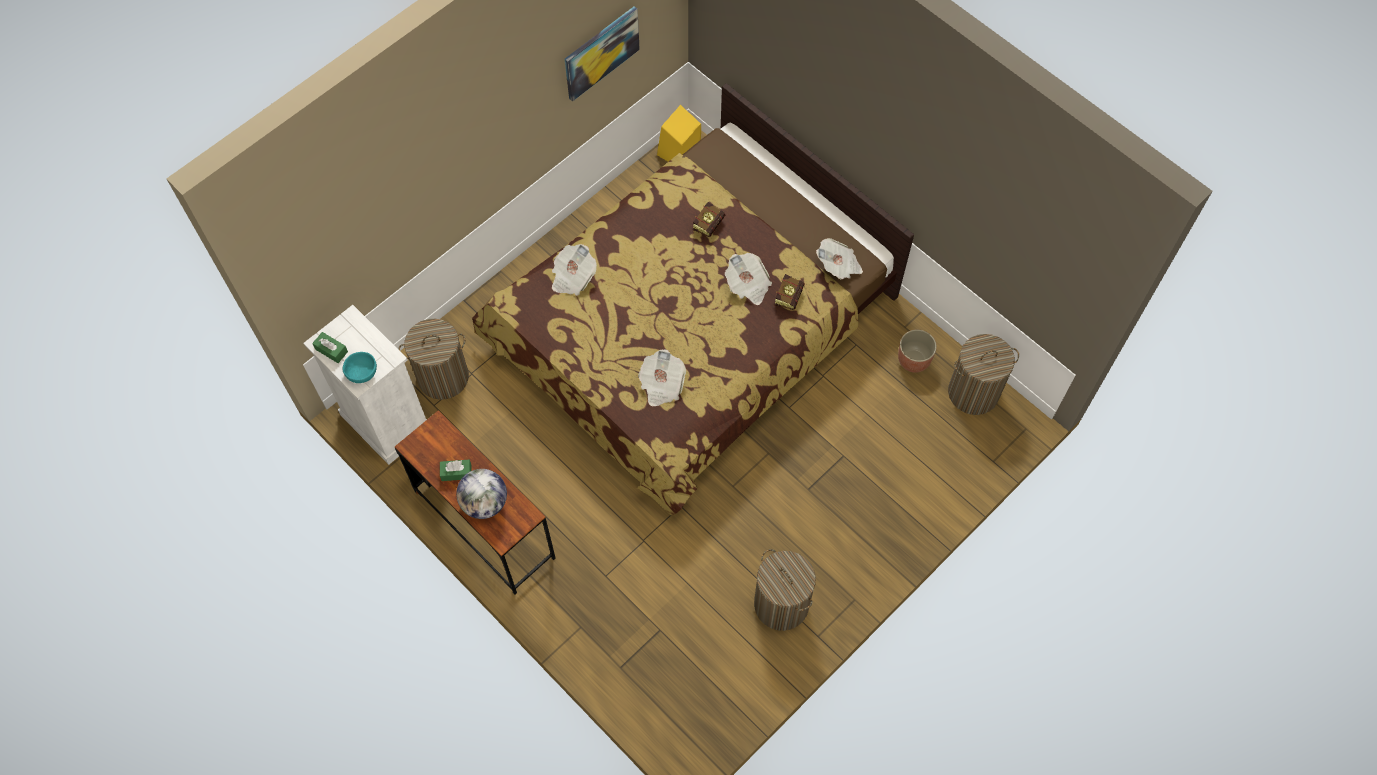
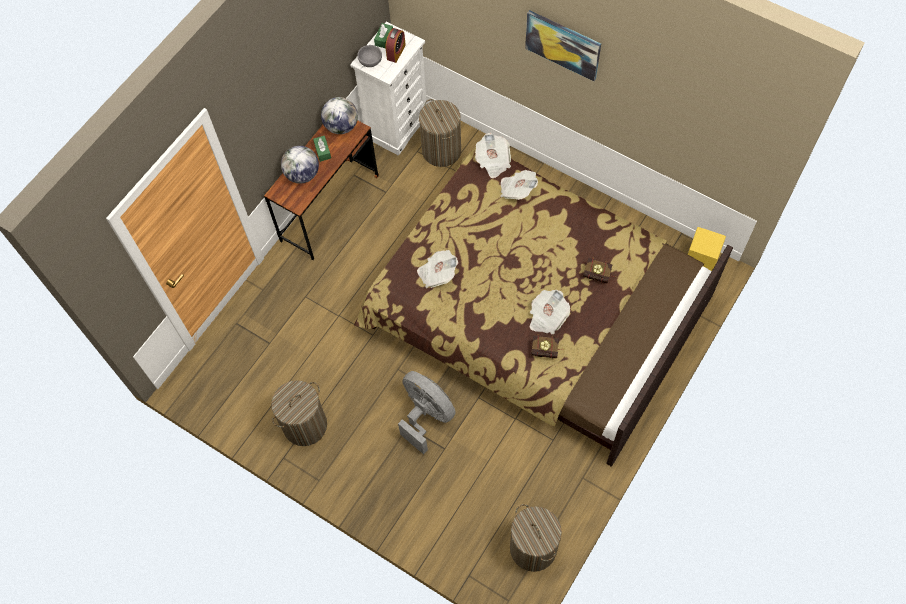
camera: 80 degrees right, 0 degrees up
turquoise bowl [342,352,377,383] -> grey bowl [357,45,382,67]
picture [564,6,640,102] -> picture moved to [525,10,601,81]
newspaper [816,238,863,279] -> newspaper moved to [475,133,511,178]
planter [898,330,937,373] -> none
none -> globe [321,97,358,134]
none -> alarm clock [385,28,406,63]
none -> grey fan [398,371,456,454]

